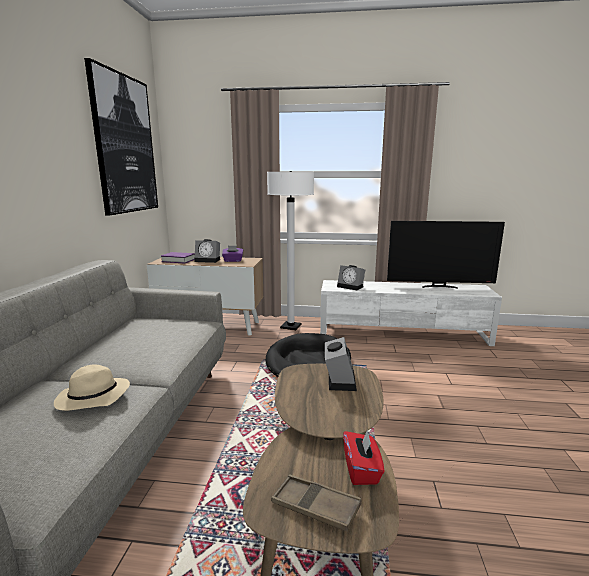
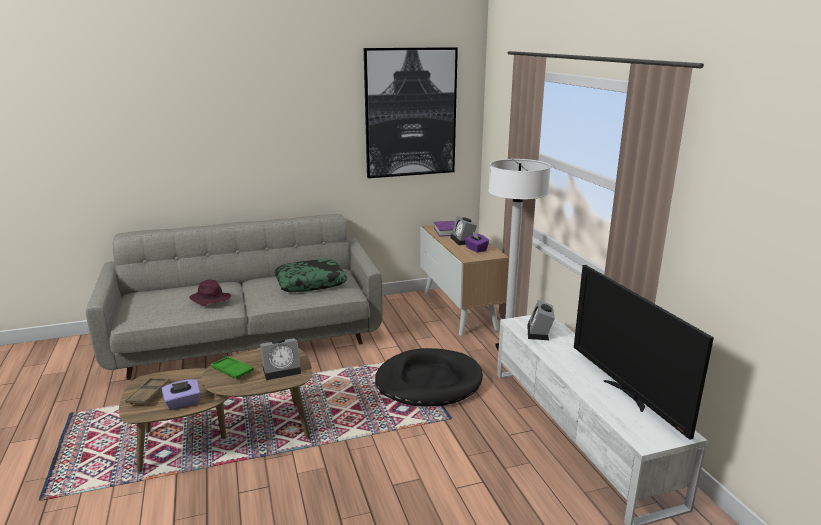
camera: 65 degrees right, 5 degrees up
beige hat [54,365,130,411] -> purple hat [189,280,231,305]
red tissue box [343,430,384,485] -> purple tissue box [161,379,200,410]
none -> green tray [211,356,254,379]
none -> pillow [274,259,347,292]

